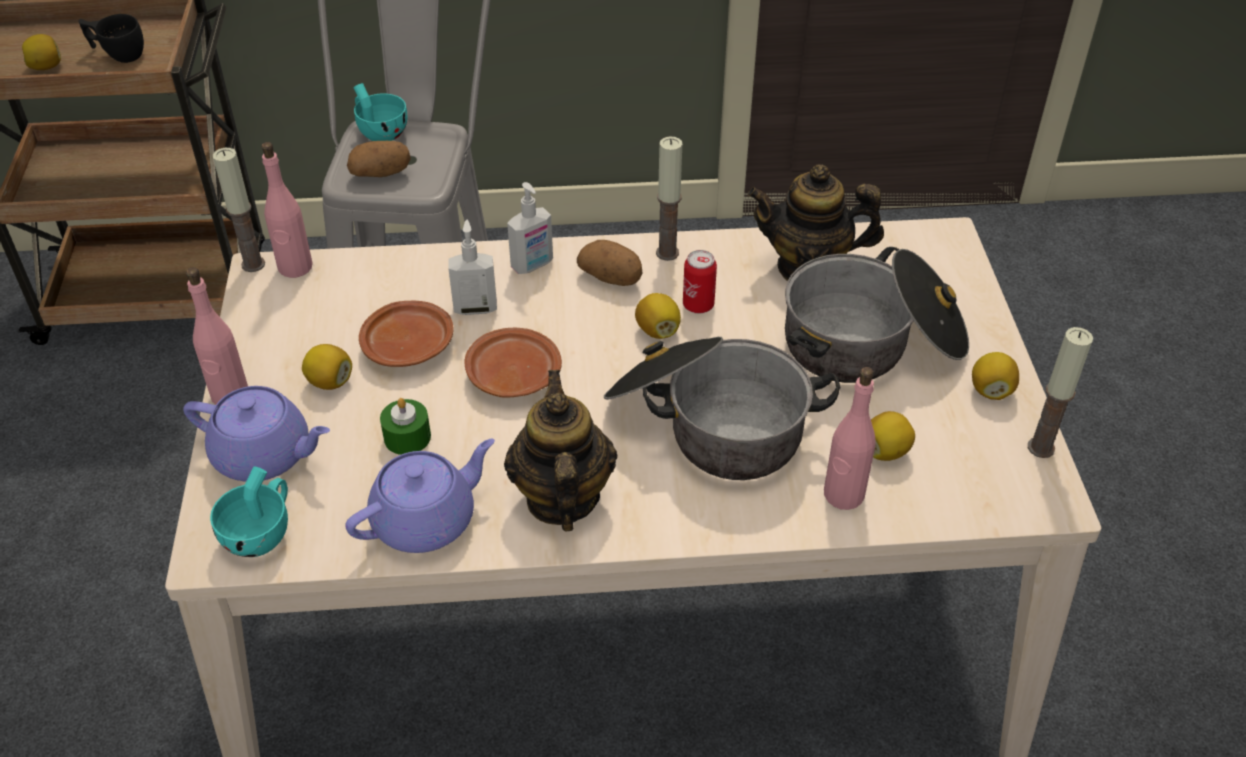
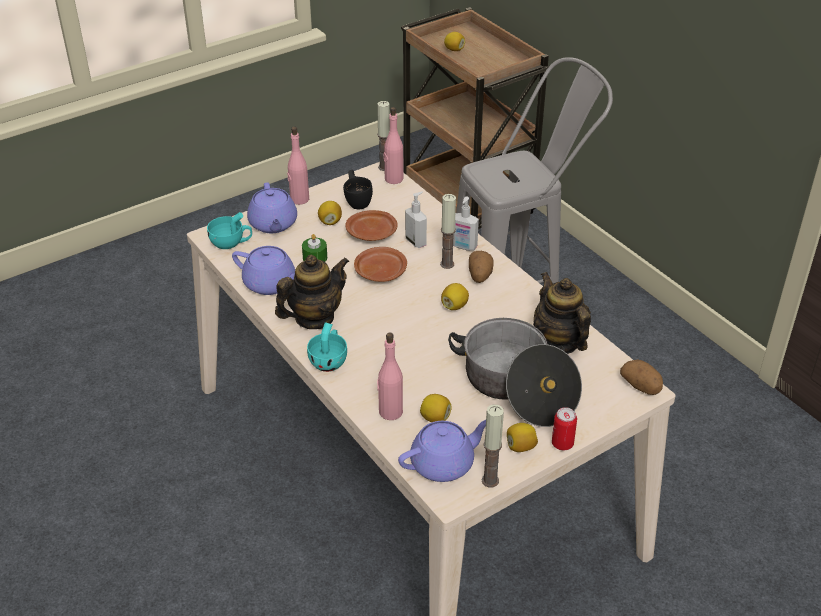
camera: 60 degrees right, 5 degrees down
black cup [79,14,144,63] -> black cup moved to [343,170,373,209]
potato [347,141,411,177] -> potato moved to [620,360,663,395]
turquoise cup [353,83,408,141] -> turquoise cup moved to [307,322,347,372]
cooking pot [604,337,841,480] -> none
candle [656,137,682,261] -> candle moved to [440,194,456,269]
can [683,250,717,313] -> can moved to [552,407,577,451]
none -> purple teapot [398,420,486,482]

